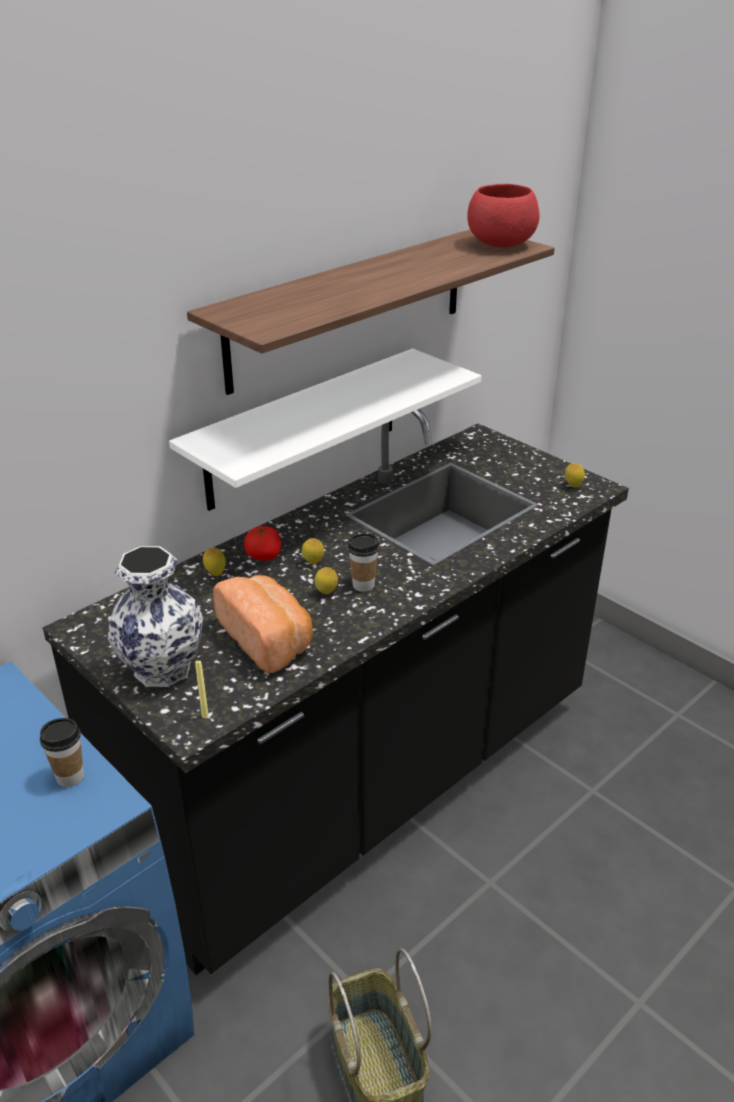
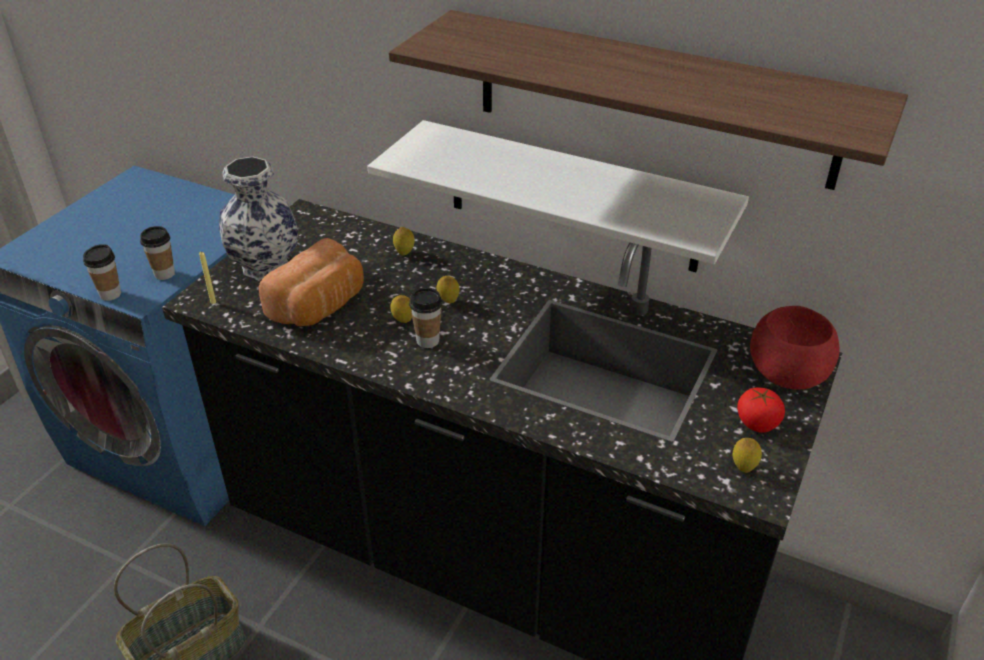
camera: 70 degrees right, 5 degrees up
tomato [244,526,281,561] -> tomato moved to [737,387,785,433]
red bowl [467,184,540,248] -> red bowl moved to [750,306,840,390]
none -> cup [83,244,121,301]

